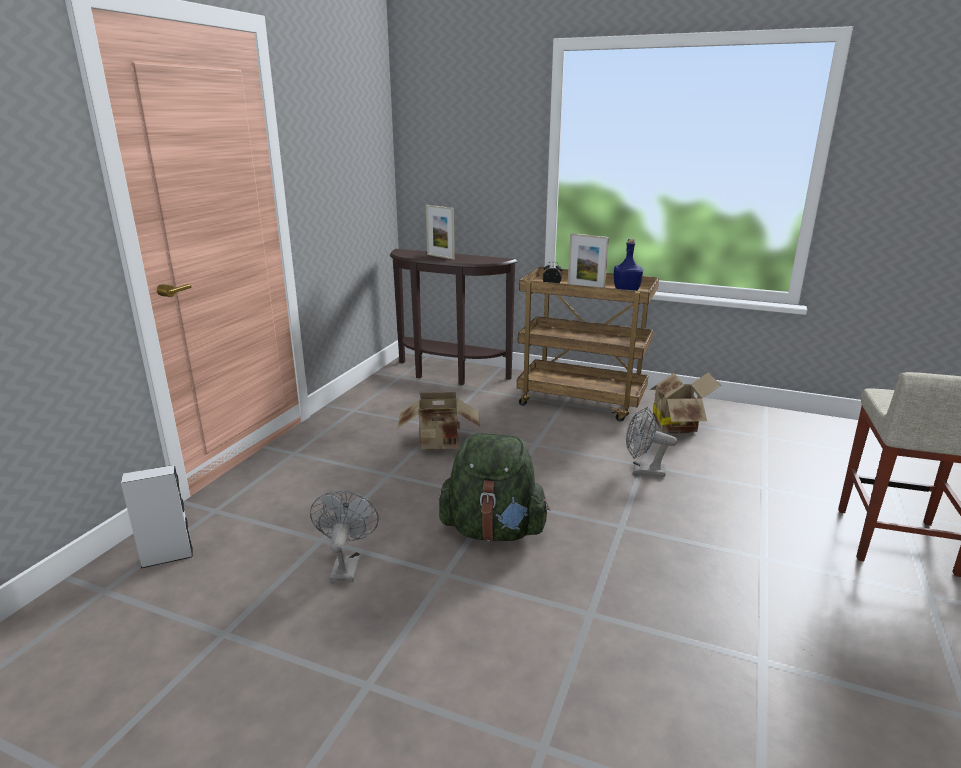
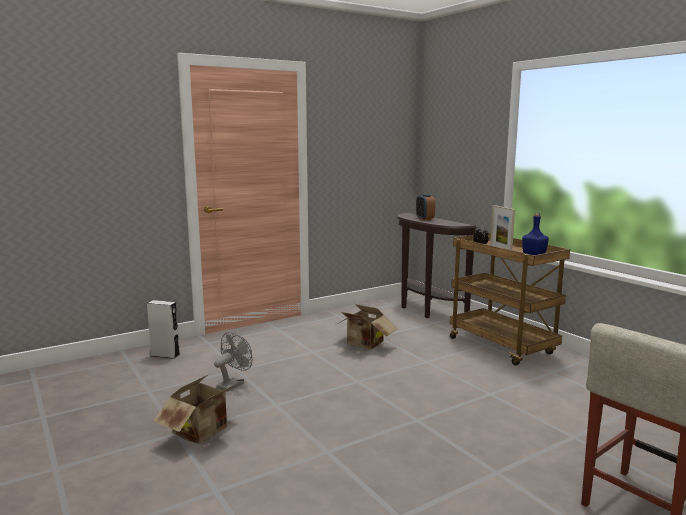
camera: 35 degrees right, 10 degrees down
picture frame [426,205,455,259] -> alarm clock [416,194,435,220]
green backpack [439,433,550,542] -> none
grey fan [626,407,677,477] -> none
cardboard box [650,372,721,434] -> cardboard box moved to [153,374,240,444]

